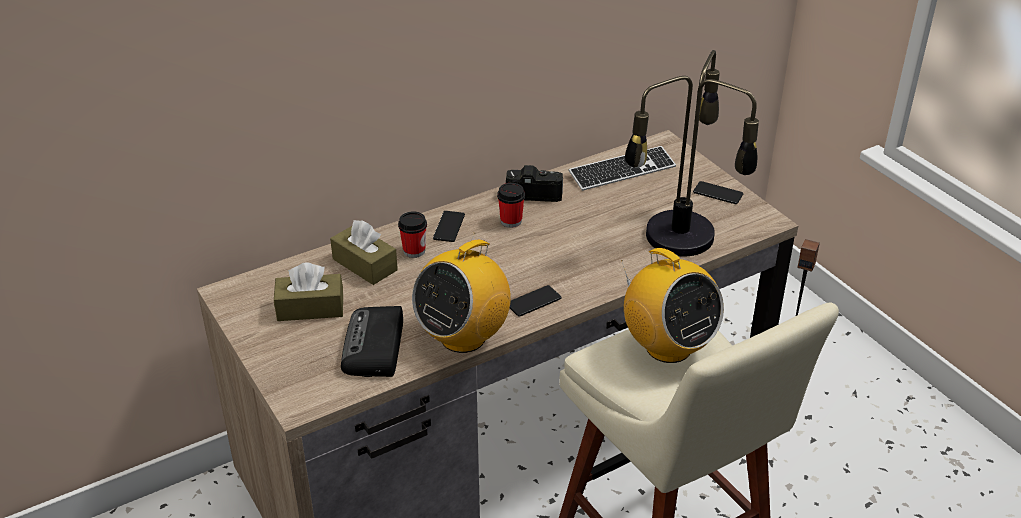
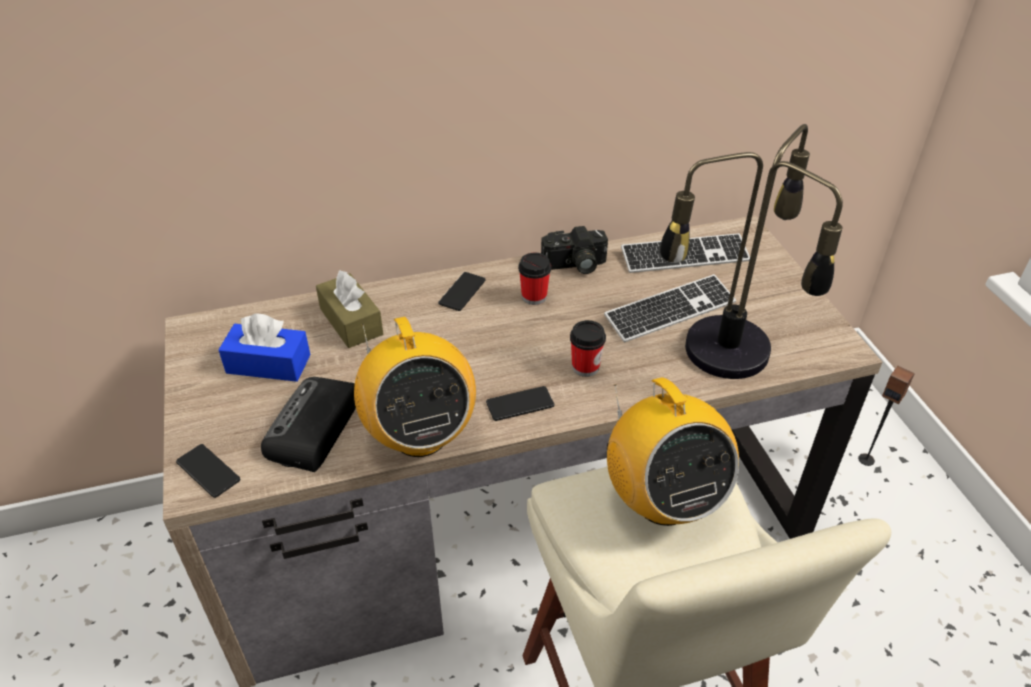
camera: 15 degrees right, 5 degrees up
brown tissue box [274,262,343,321] -> blue tissue box [219,314,310,382]
cup [398,211,427,258] -> cup moved to [570,320,606,377]
radio [412,233,511,353] -> radio turned 75 degrees counterclockwise [354,317,476,457]
camera [506,165,563,202] -> camera turned 150 degrees clockwise [541,226,608,274]
phone [693,181,743,204] -> phone moved to [176,444,240,498]
none -> keyboard [604,274,736,342]

